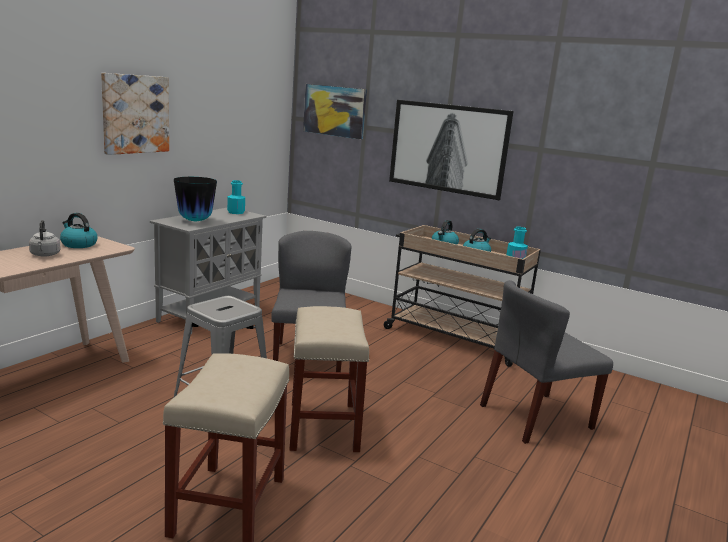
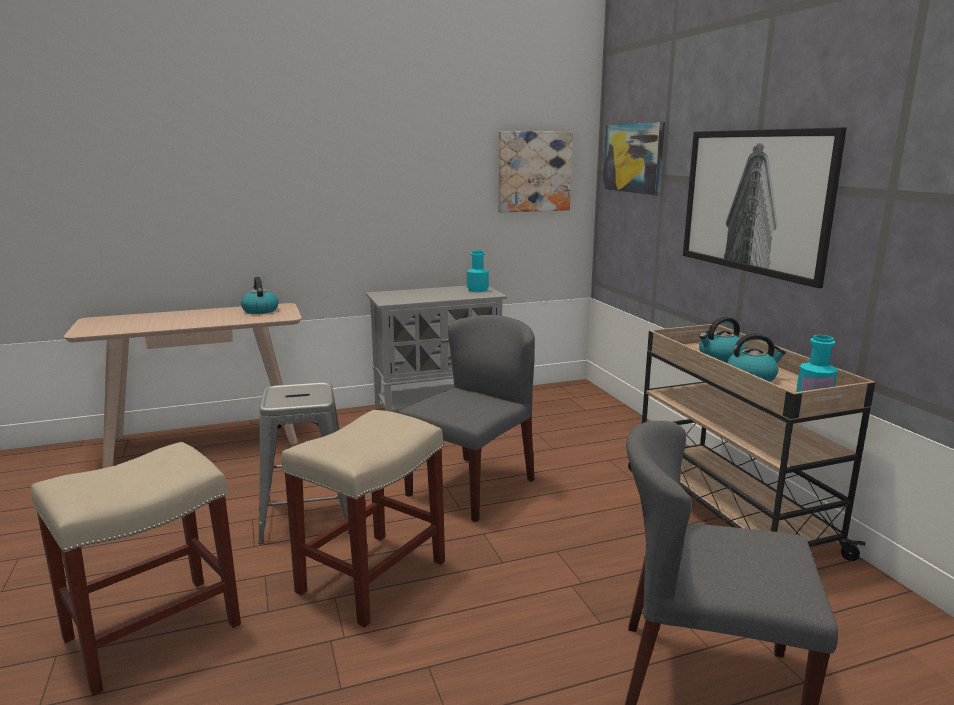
camera: 40 degrees right, 0 degrees up
grey kettle [29,220,61,257] -> none
picture [101,73,169,155] -> picture moved to [498,131,573,213]
vase [174,177,217,221] -> none

